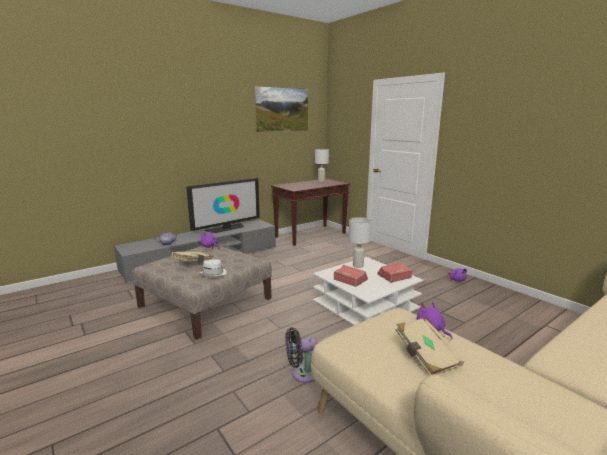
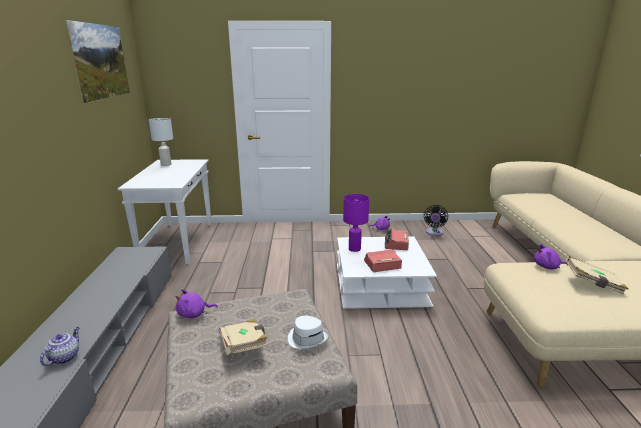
camera: 55 degrees left, 5 degrees up
television [186,178,260,233] -> none
brown console table [271,179,350,246] -> white console table [118,159,211,264]
black fan [285,328,317,383] -> black fan moved to [424,205,448,236]
white table lamp [349,217,372,268] -> purple table lamp [343,194,369,252]

